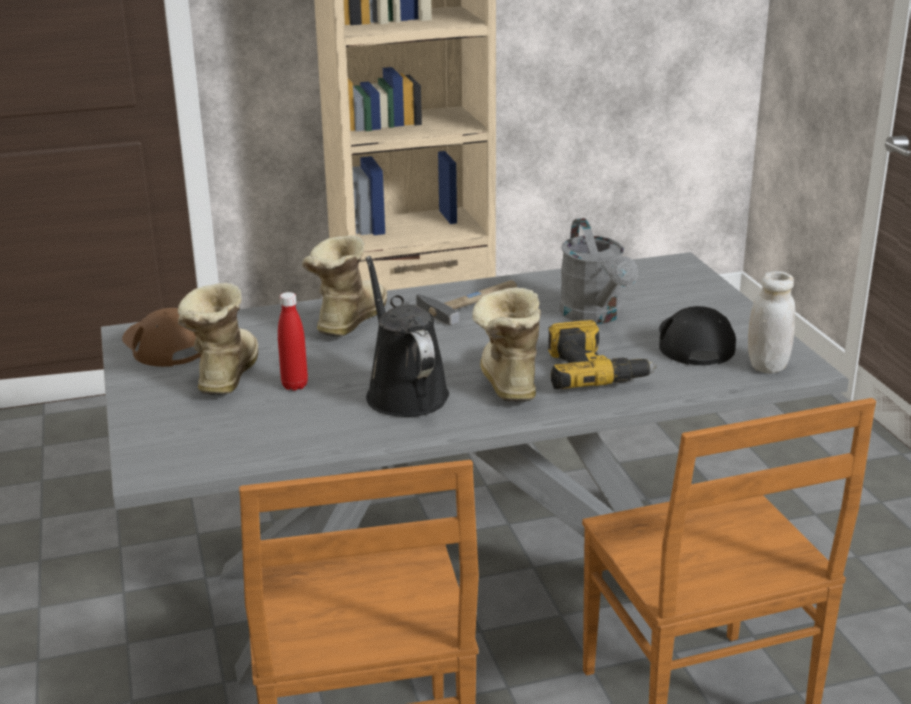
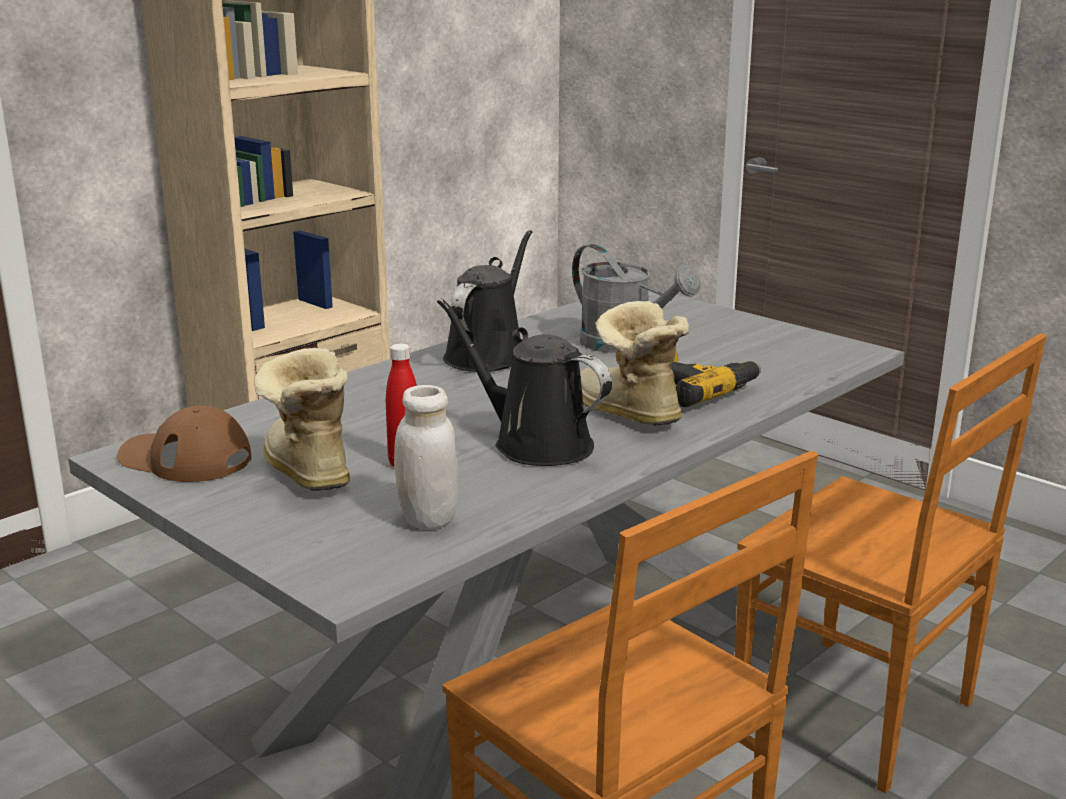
camera: 30 degrees left, 5 degrees down
boot [302,236,387,336] -> none
hammer [416,280,517,326] -> black watering can [443,230,532,372]
black cap [659,306,736,365] -> none
white jar [748,271,795,374] -> white jar moved to [394,385,459,530]

